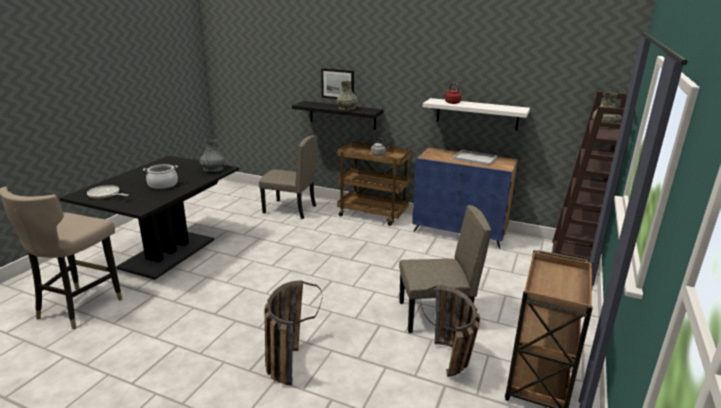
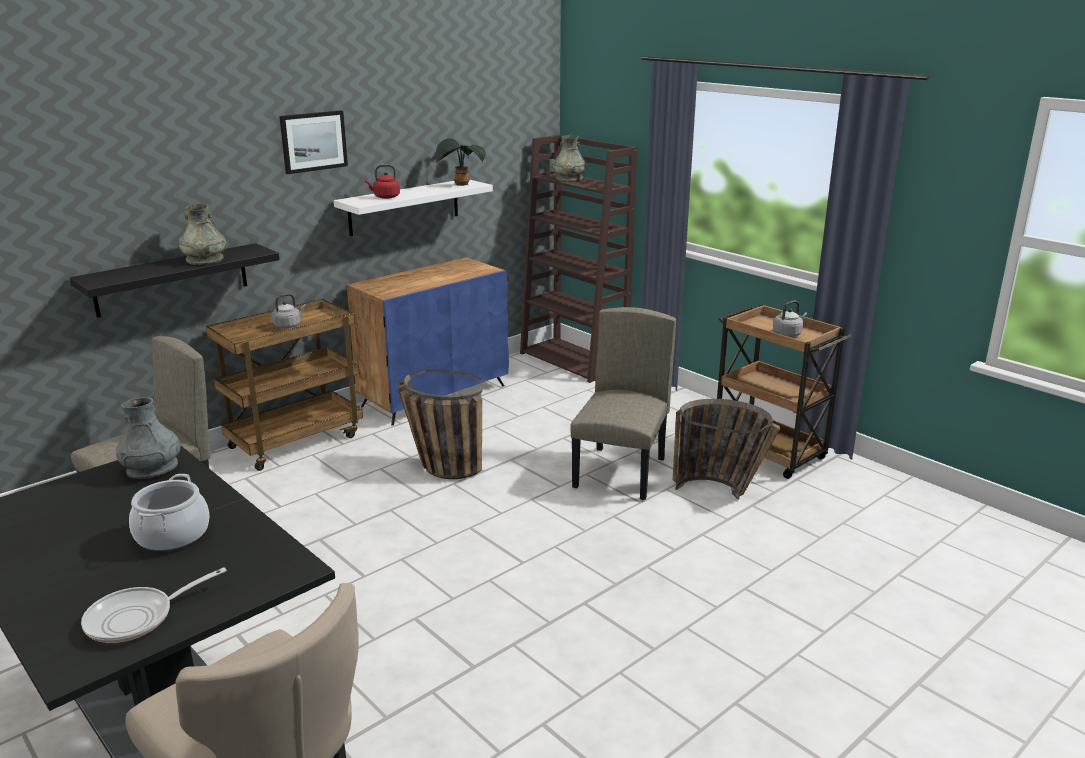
camera: 65 degrees left, 0 degrees up
basket [265,280,323,385] -> basket moved to [398,369,482,479]
picture [321,68,354,99] -> picture moved to [279,110,348,174]
white tray [452,150,497,166] -> none
none -> potted plant [436,138,486,186]
none -> grey kettle [773,301,807,337]

